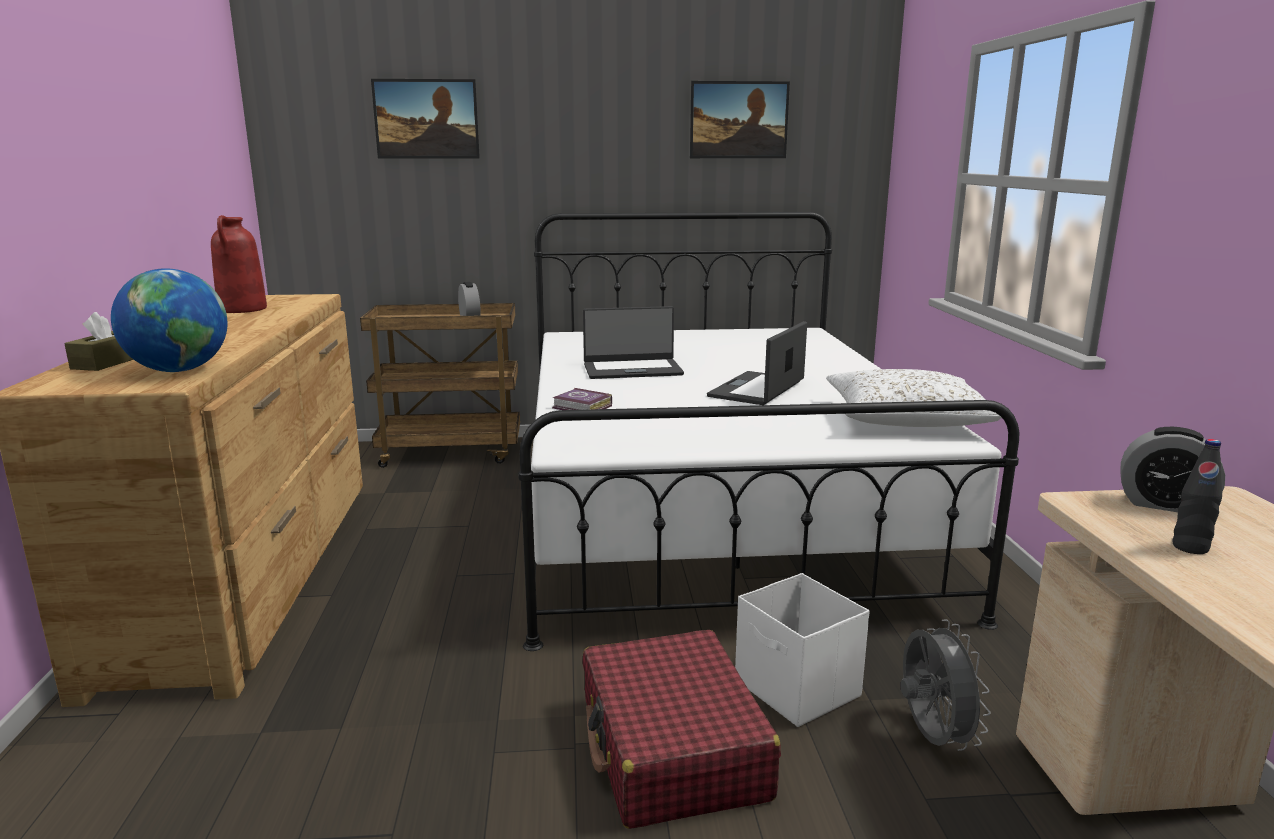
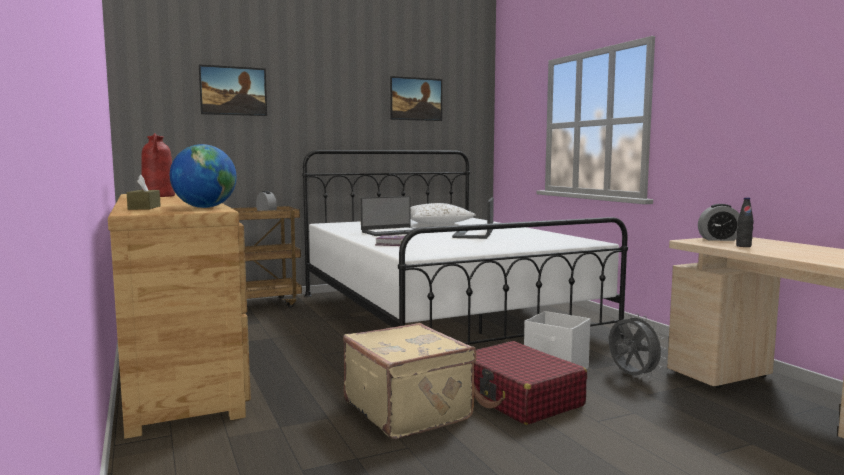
camera: 20 degrees left, 10 degrees down
white pillow [826,369,1002,427] -> white pillow moved to [411,203,476,225]
none -> beige suitcase [343,323,476,439]

